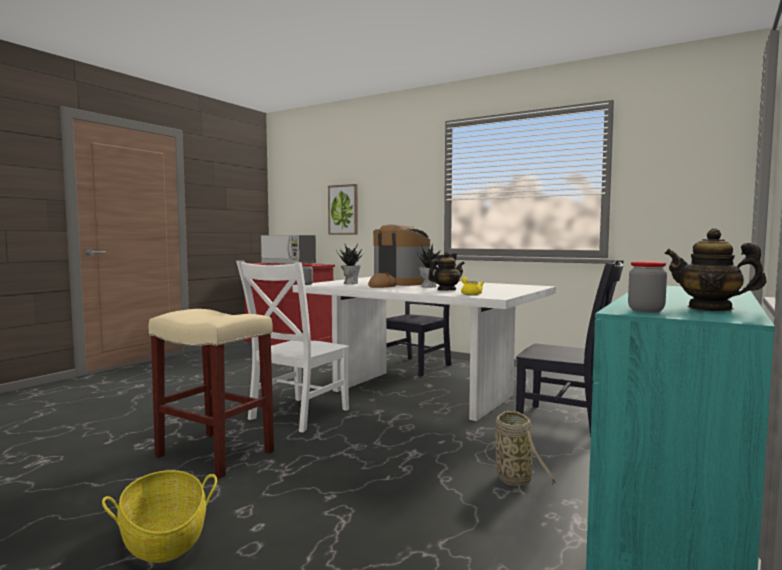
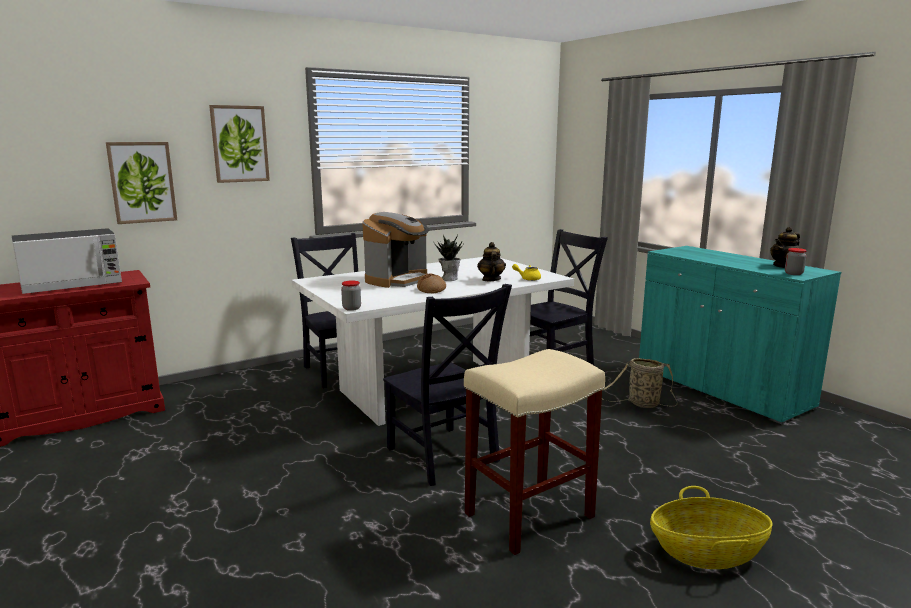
camera: 65 degrees left, 10 degrees up
white chair [236,261,350,432] -> black chair [383,284,512,486]
potted plant [336,243,363,284] -> none
coffee machine [373,224,430,286] -> coffee machine turned 150 degrees clockwise [362,212,429,288]
none -> picture [209,105,270,183]

